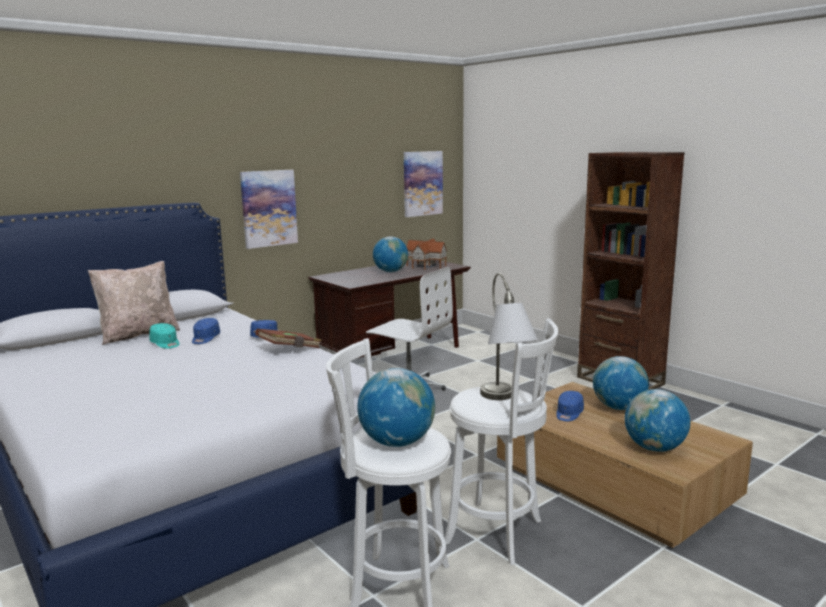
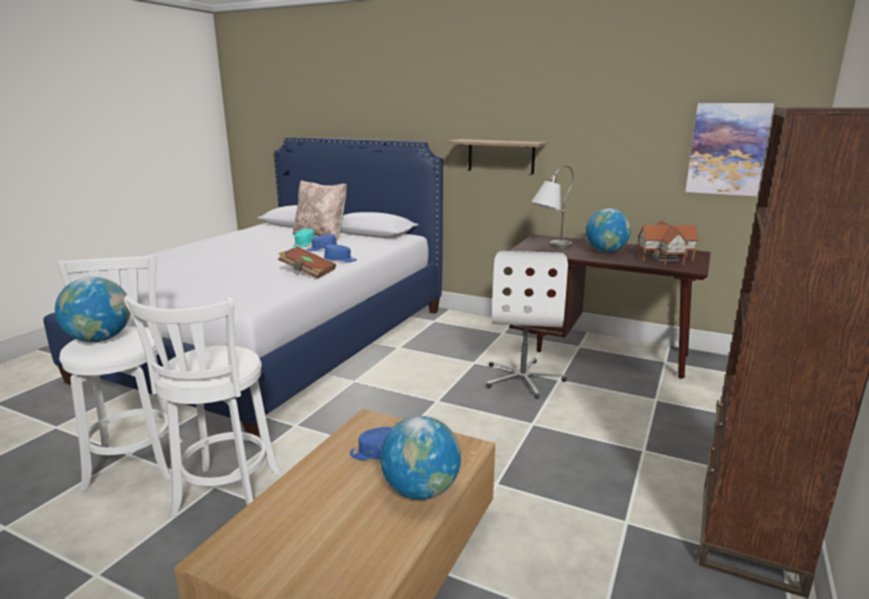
camera: 65 degrees right, 5 degrees up
picture [240,170,298,249] -> shelf [447,139,547,174]
grey table lamp [480,273,538,400] -> grey table lamp moved to [531,165,574,249]
globe [625,389,690,452] -> none

